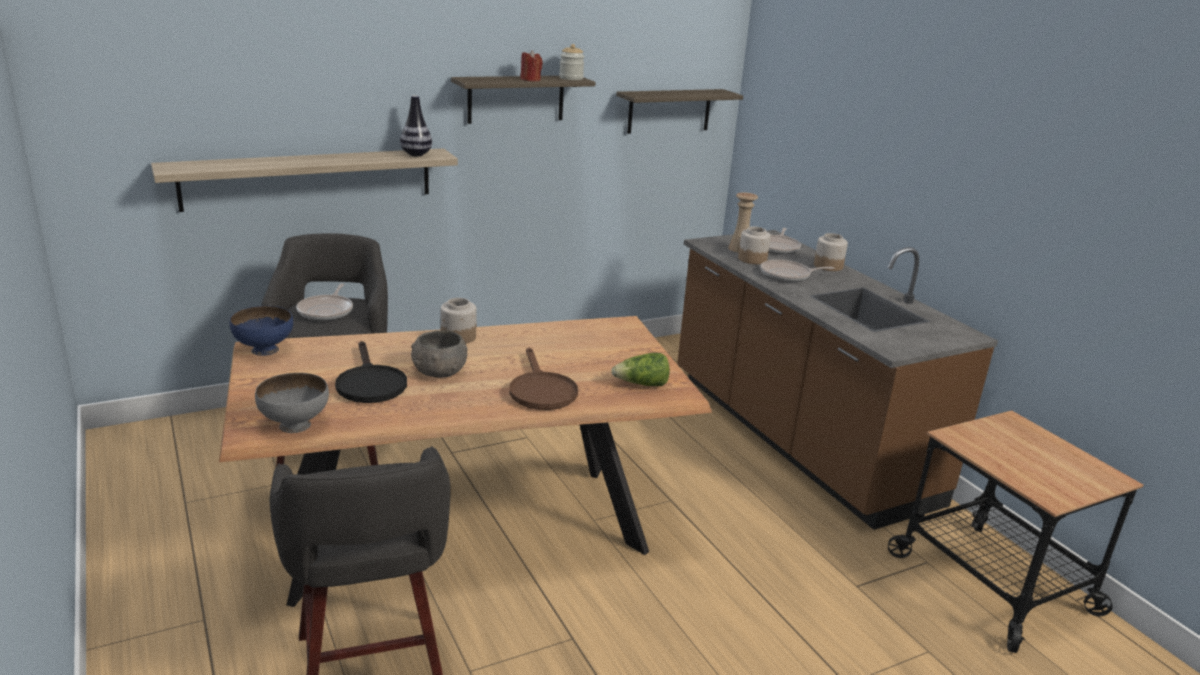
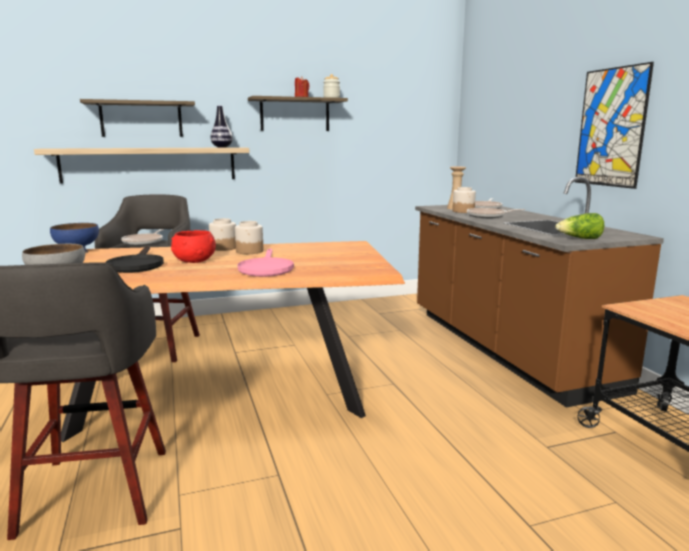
camera: 10 degrees right, 10 degrees down
grey bowl [411,330,468,378] -> red bowl [171,230,216,263]
brown frying pan [509,347,578,410] -> pink frying pan [237,249,294,277]
lettuce [611,353,670,386] -> lettuce moved to [555,213,604,239]
shelf [616,89,743,134] -> shelf moved to [80,99,195,137]
jar [814,233,848,271] -> jar moved to [235,221,263,254]
none -> picture [575,62,654,189]

